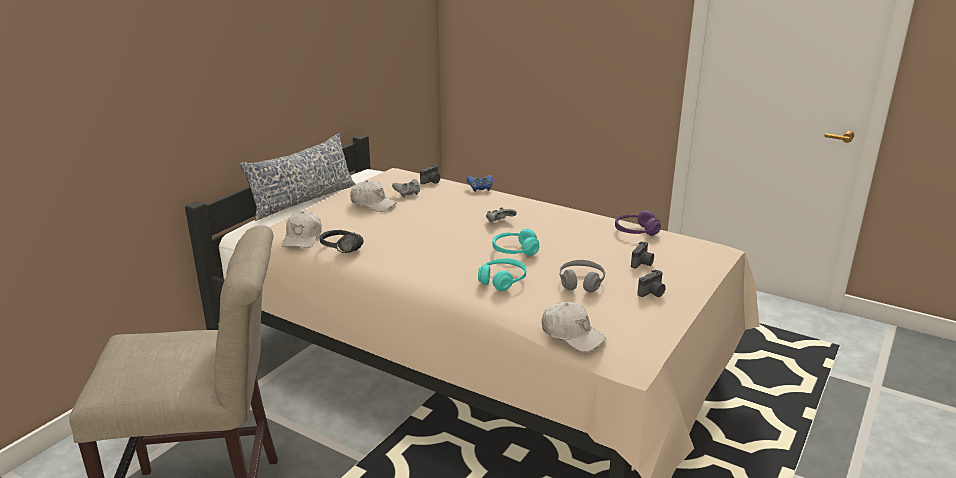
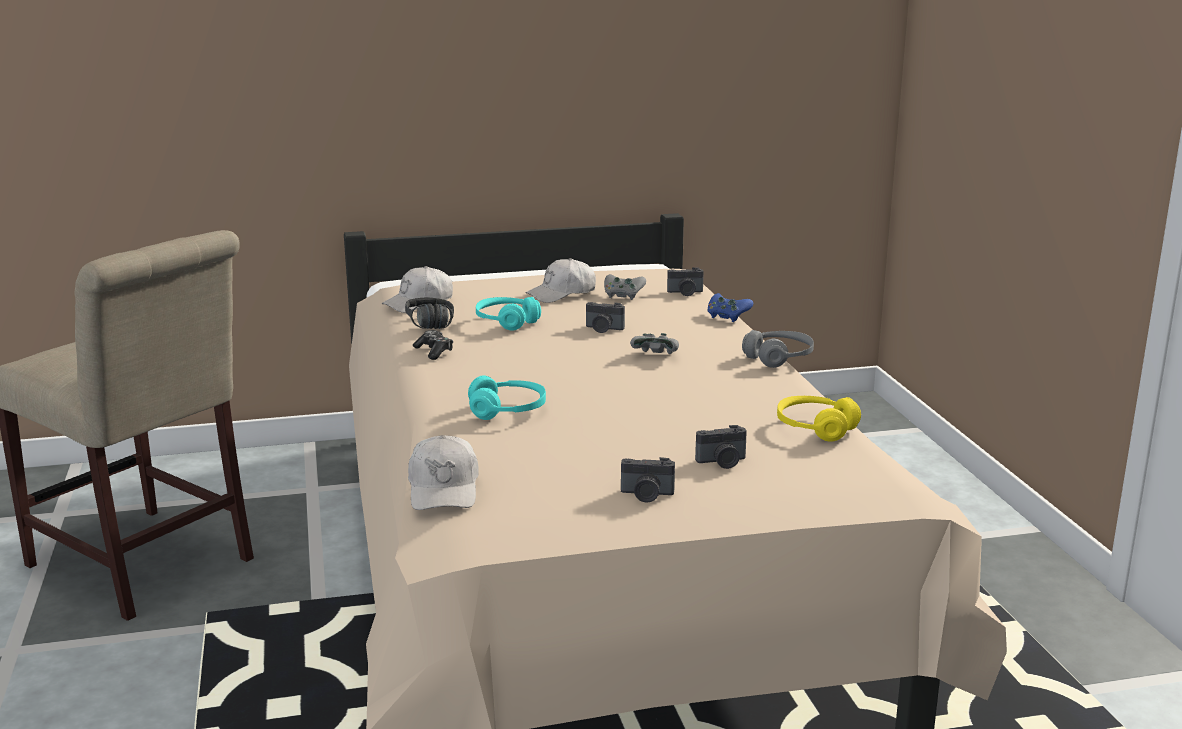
camera: 45 degrees right, 5 degrees down
pillow [240,133,356,221] -> none
white cap [350,180,397,212] -> white cap turned 75 degrees clockwise [526,258,596,303]
turquoise headphones [493,229,539,256] -> turquoise headphones moved to [476,297,541,331]
grey headphones [560,260,605,293] -> grey headphones moved to [742,330,814,368]
purple headphones [615,210,661,236] -> yellow headphones [777,396,861,442]
none -> game controller [413,330,453,360]
none -> camera [586,302,625,333]

